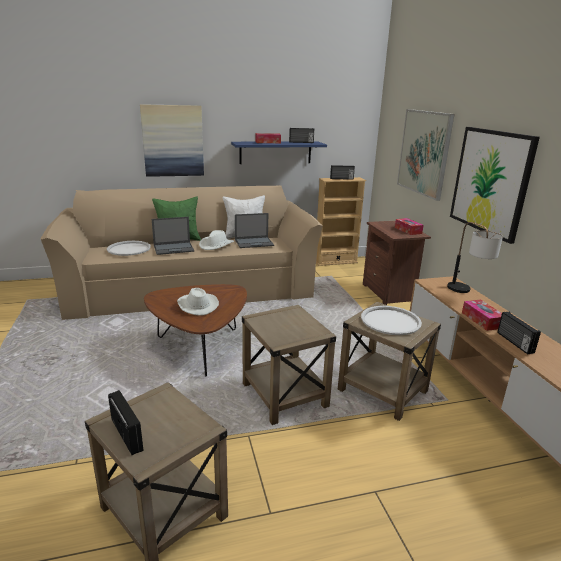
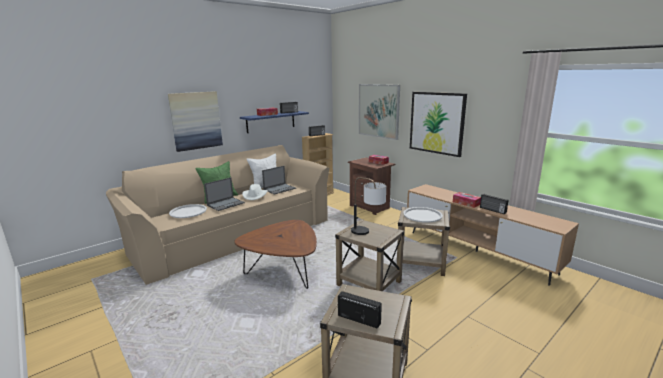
camera: 25 degrees left, 5 degrees down
white hat [177,288,219,316] -> none
table lamp [447,222,503,293] -> table lamp moved to [351,177,386,235]

